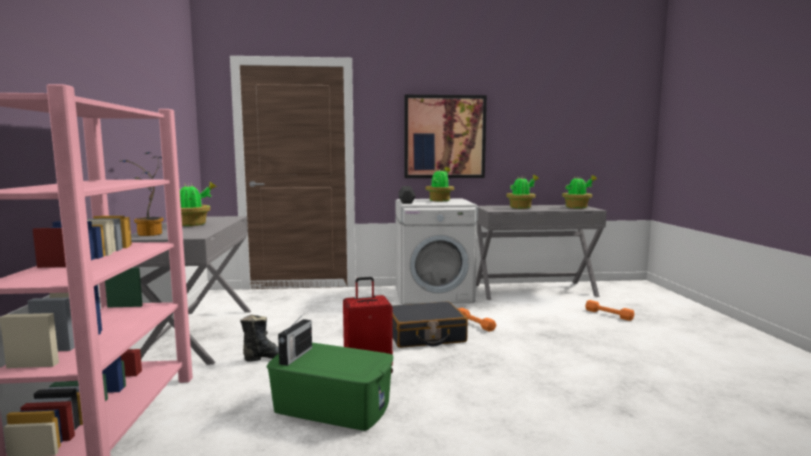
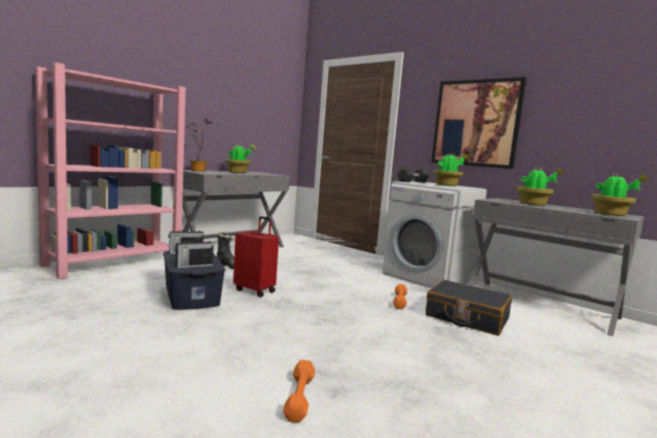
camera: 45 degrees right, 0 degrees up
green storage box [267,343,393,431] -> blue storage box [163,251,225,310]
black suitcase [392,301,468,348] -> black suitcase moved to [425,280,512,336]
orange dumbbell [585,300,634,321] -> orange dumbbell moved to [283,360,315,422]
none -> radio [175,236,214,269]

